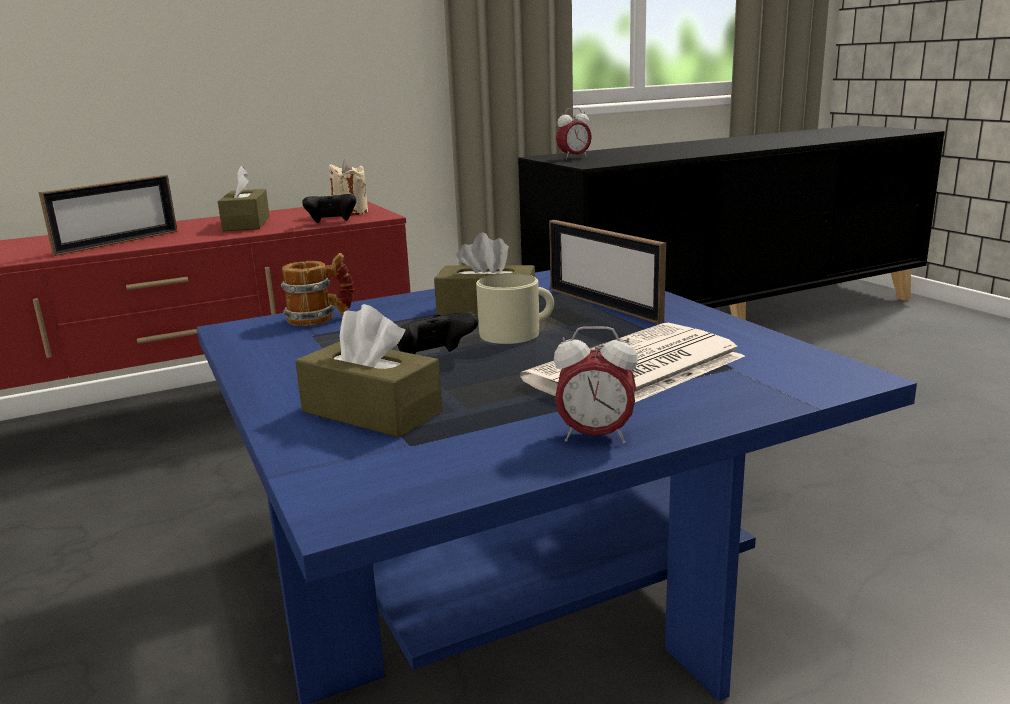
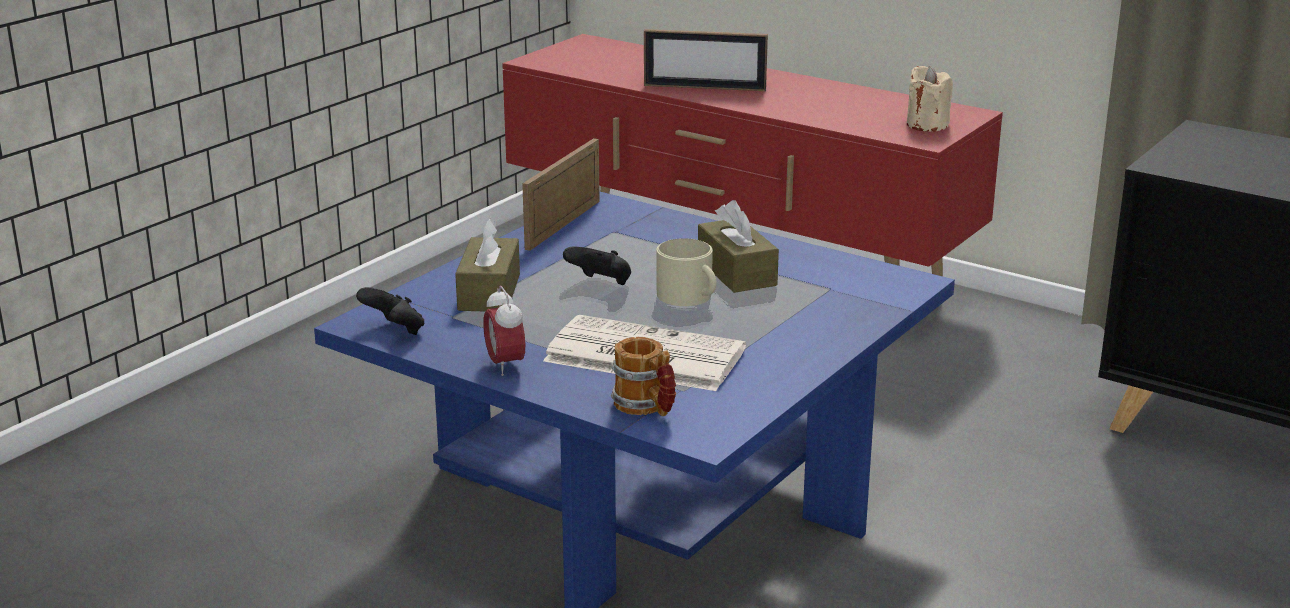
camera: 60 degrees right, 5 degrees up
brown tissue box [218,165,270,231] -> none
mug [281,253,354,326] -> mug moved to [611,337,676,416]
black game controller [302,194,356,223] -> black game controller moved to [356,287,424,335]
picture frame [549,220,666,324] -> picture frame moved to [522,138,600,251]
alarm clock [556,108,592,160] -> none

